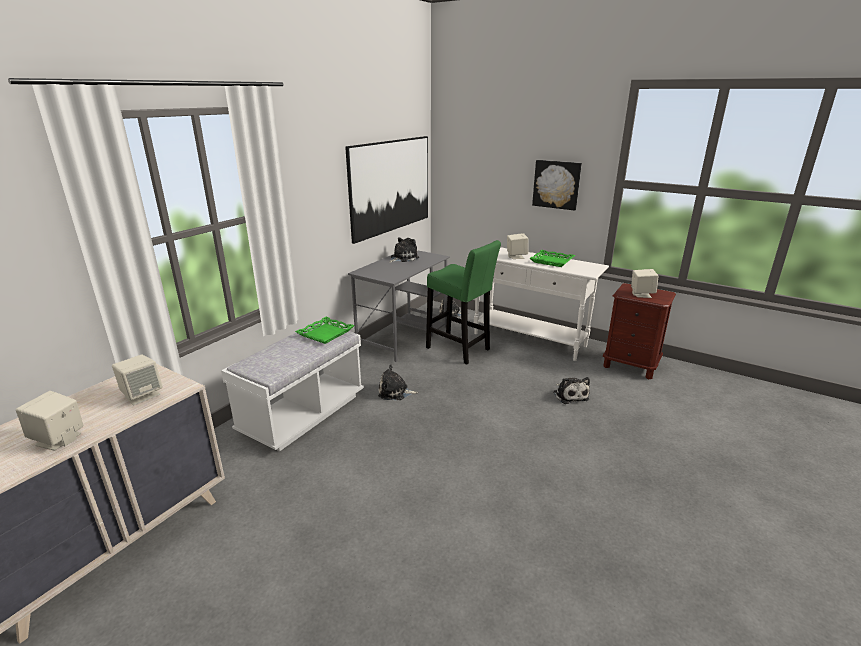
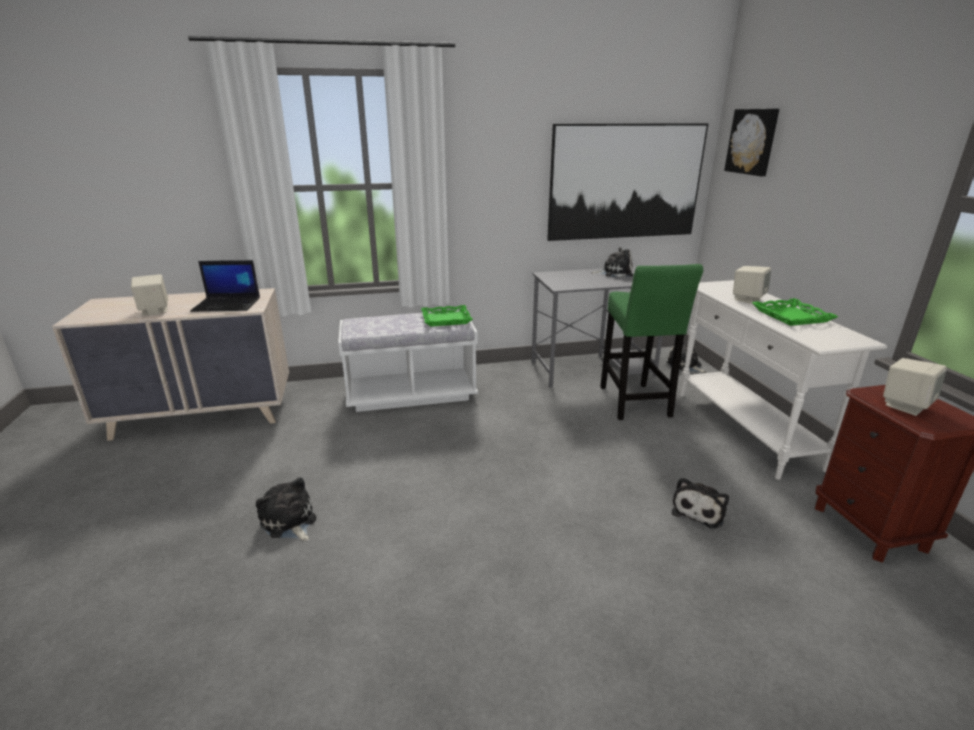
camera: 45 degrees right, 0 degrees up
beige speaker [112,355,163,406] -> laptop [190,260,260,312]
plush toy [378,364,418,400] -> plush toy moved to [256,477,316,541]
picture [532,160,582,211] -> picture moved to [724,109,779,176]

